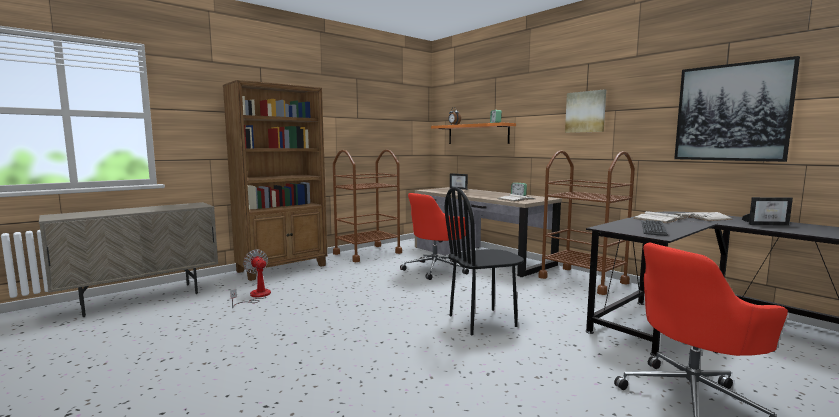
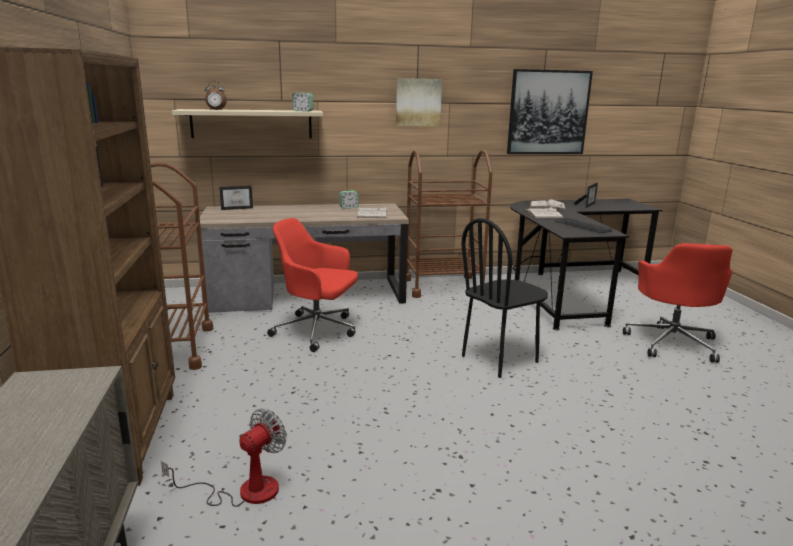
camera: 60 degrees left, 10 degrees up
fan [230,249,271,308] -> fan turned 135 degrees clockwise [161,409,287,507]
red office chair [400,193,469,280] -> red office chair turned 120 degrees clockwise [267,218,358,352]
orange shelf [431,122,516,144] -> beige shelf [172,109,323,139]
black chair [445,187,524,335] -> black chair turned 45 degrees clockwise [462,218,548,378]

